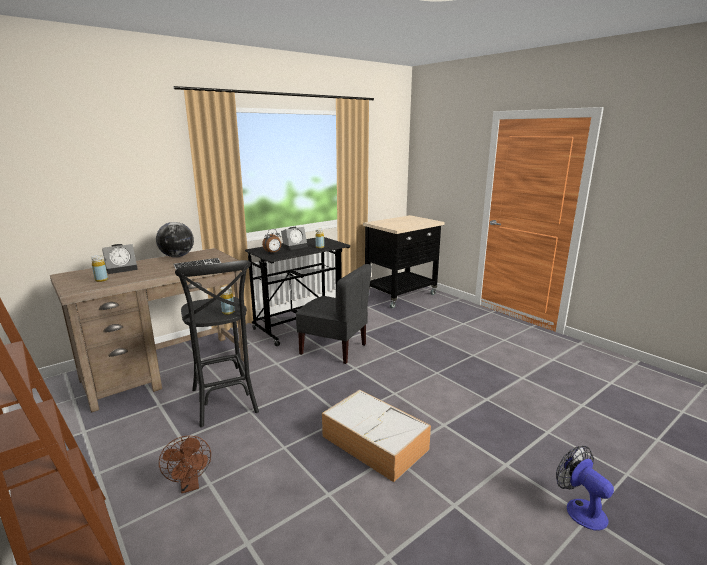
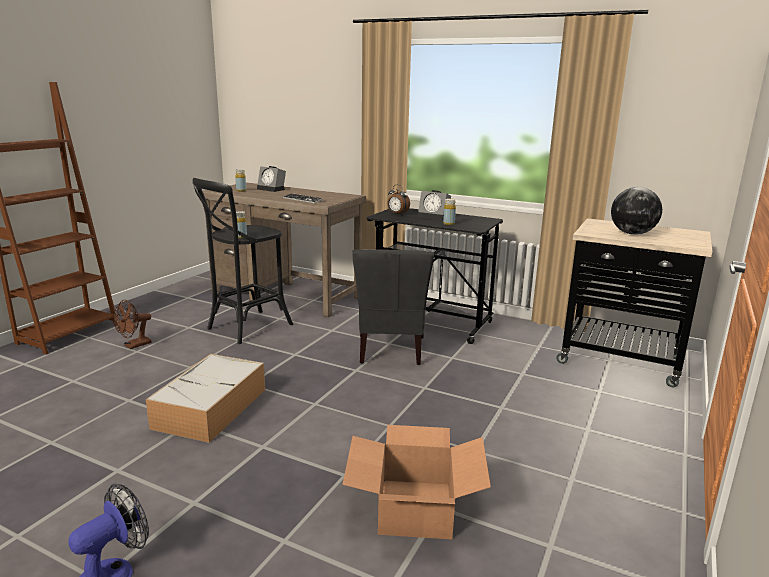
camera: 65 degrees right, 0 degrees up
globe [156,222,194,257] -> globe moved to [611,187,662,235]
none -> cardboard box [342,425,491,539]

